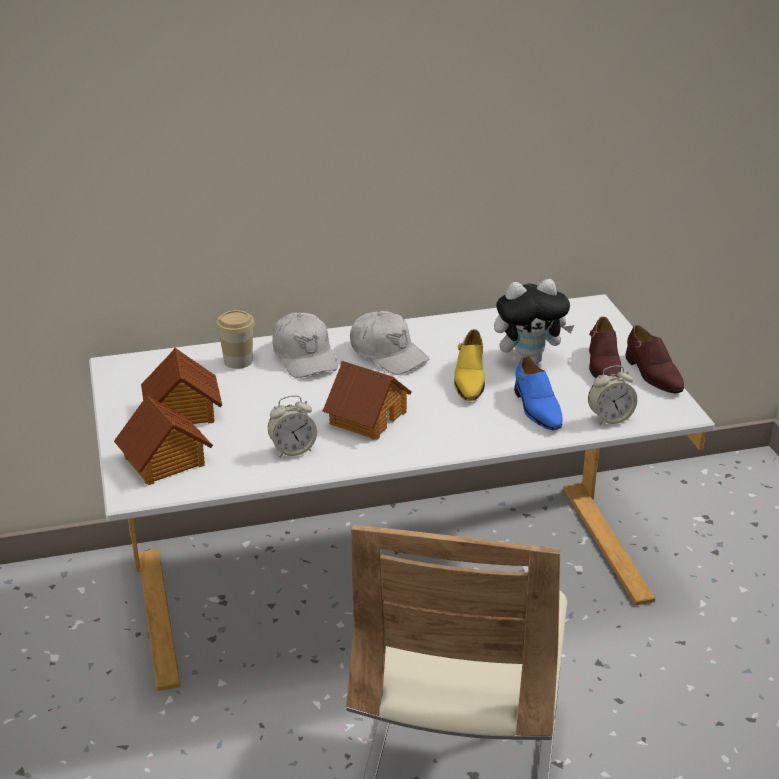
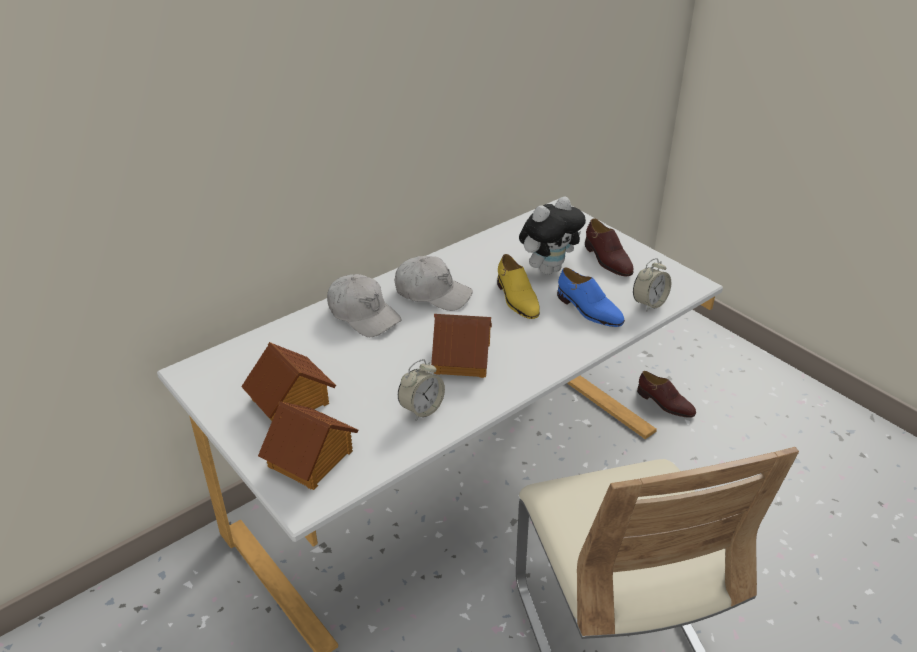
camera: 25 degrees left, 5 degrees up
cup [216,310,255,369] -> none
brown shoe [626,325,684,393] -> brown shoe moved to [637,371,696,418]

